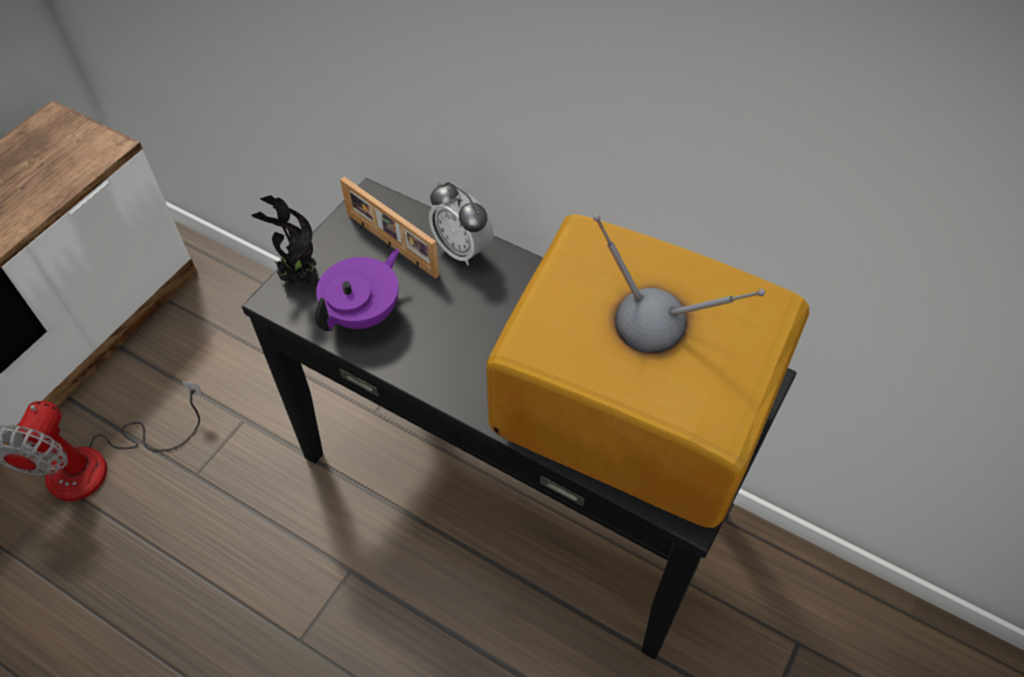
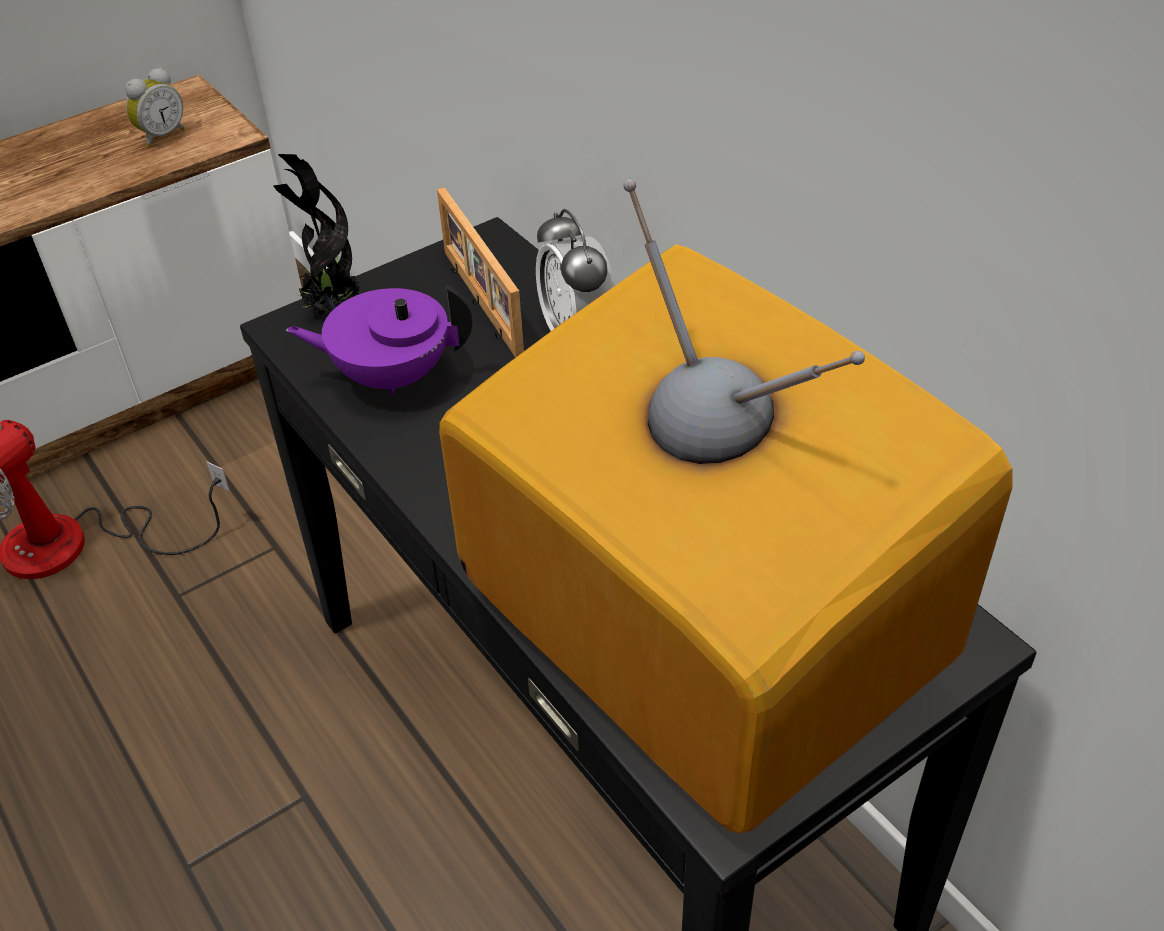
camera: 25 degrees right, 10 degrees down
purple teapot [315,248,399,331] -> purple teapot turned 150 degrees counterclockwise [286,286,472,395]
none -> alarm clock [125,68,185,147]

